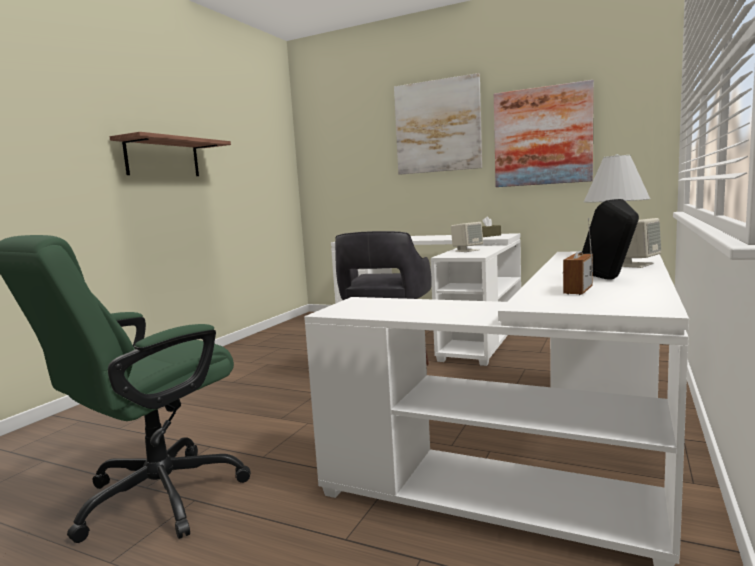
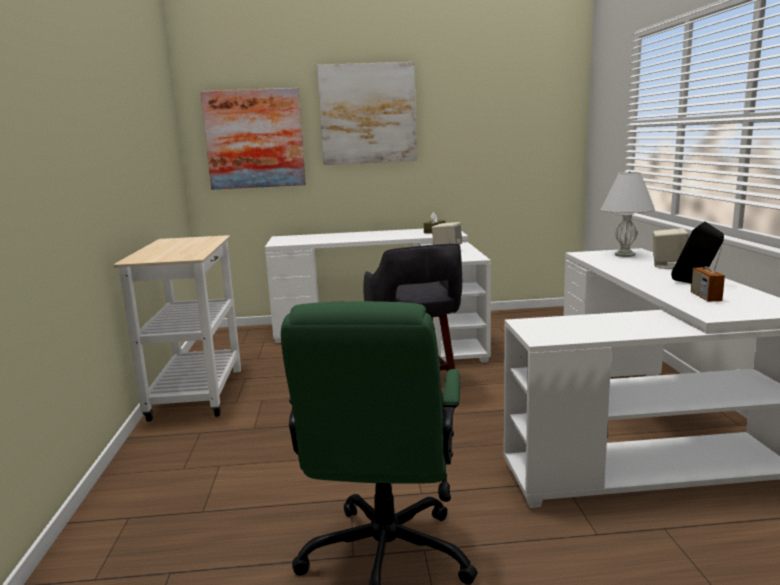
camera: 30 degrees left, 5 degrees up
shelf [109,132,231,176] -> none
picture [494,80,594,187] -> picture moved to [200,88,306,189]
none -> white cart [114,235,241,422]

